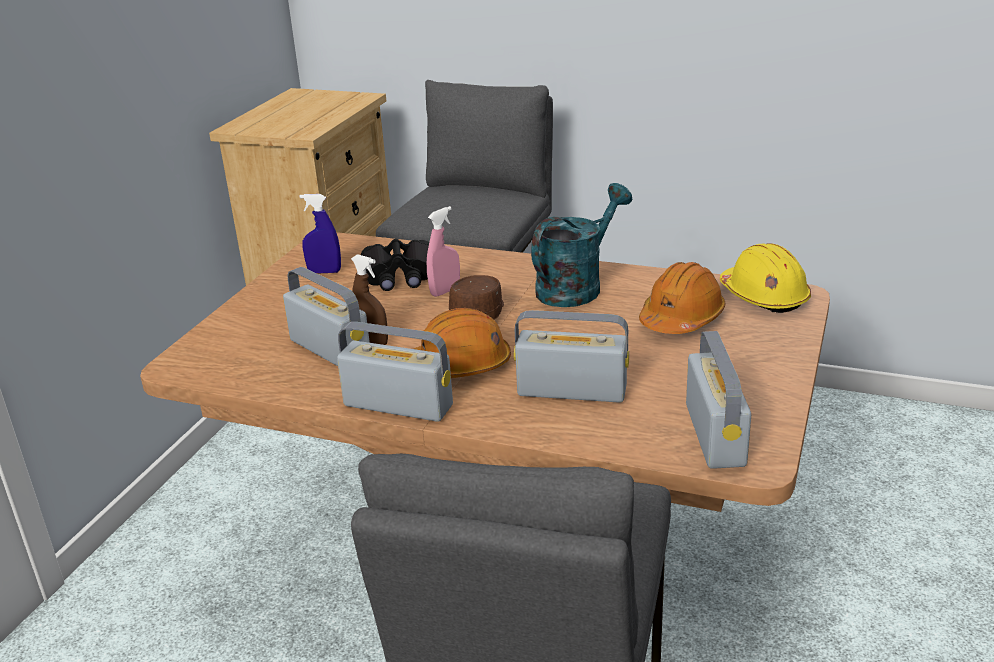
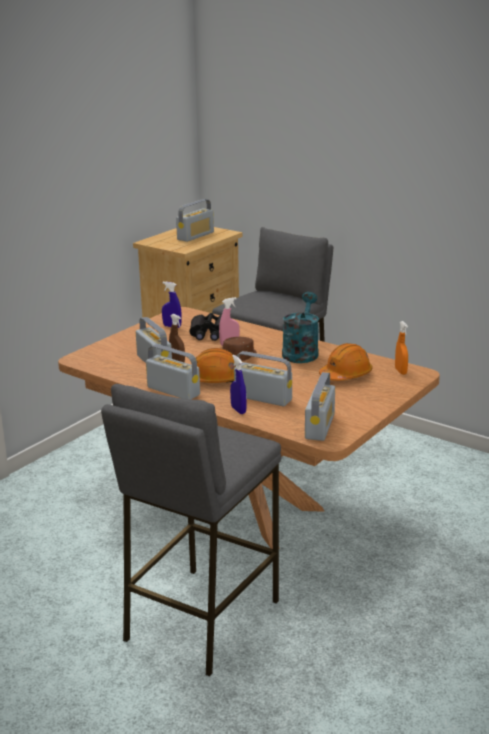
camera: 15 degrees right, 5 degrees down
turquoise watering can [531,183,632,307] -> turquoise watering can turned 45 degrees counterclockwise [282,292,319,363]
yellow hard hat [720,243,811,313] -> orange spray bottle [395,321,408,375]
none -> radio [176,199,214,242]
none -> blue spray bottle [230,355,247,414]

